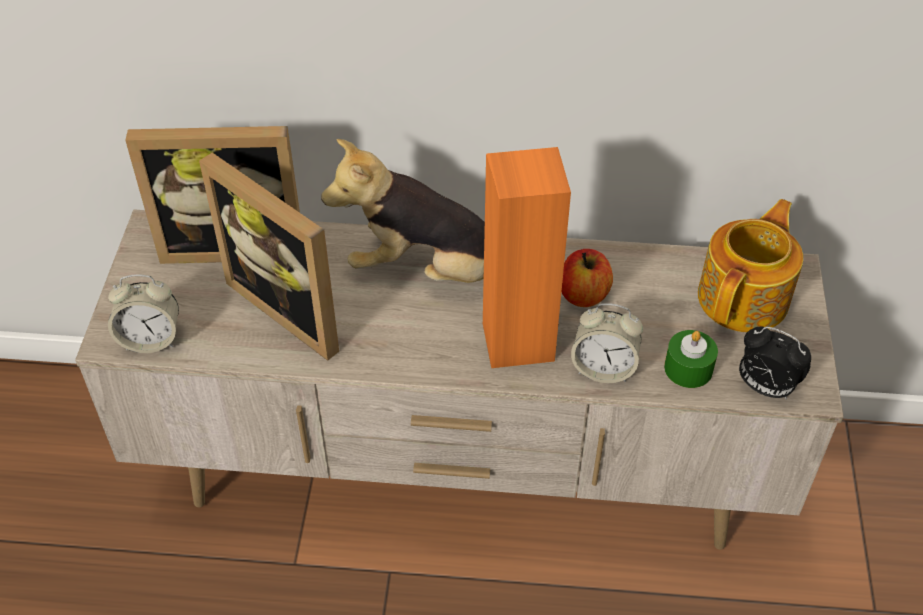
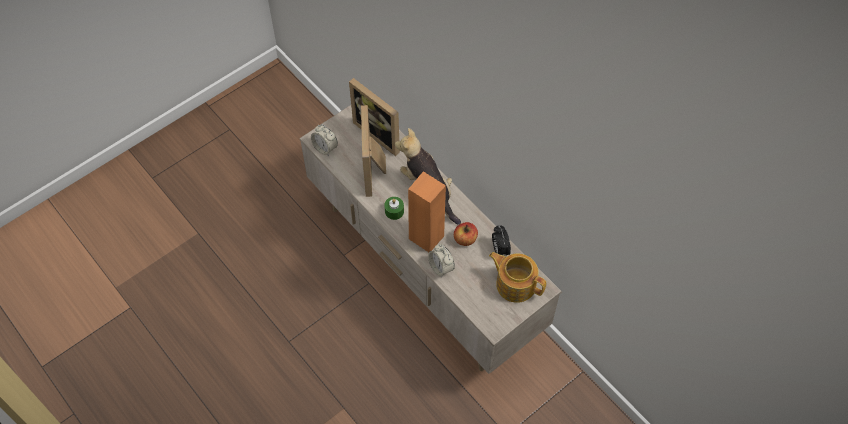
camera: 45 degrees right, 10 degrees up
green candle [664,330,718,388] -> green candle moved to [384,197,404,220]
teapot [698,199,803,333] -> teapot turned 135 degrees counterclockwise [489,252,546,303]
alarm clock [739,327,811,400] -> alarm clock moved to [492,225,511,255]

